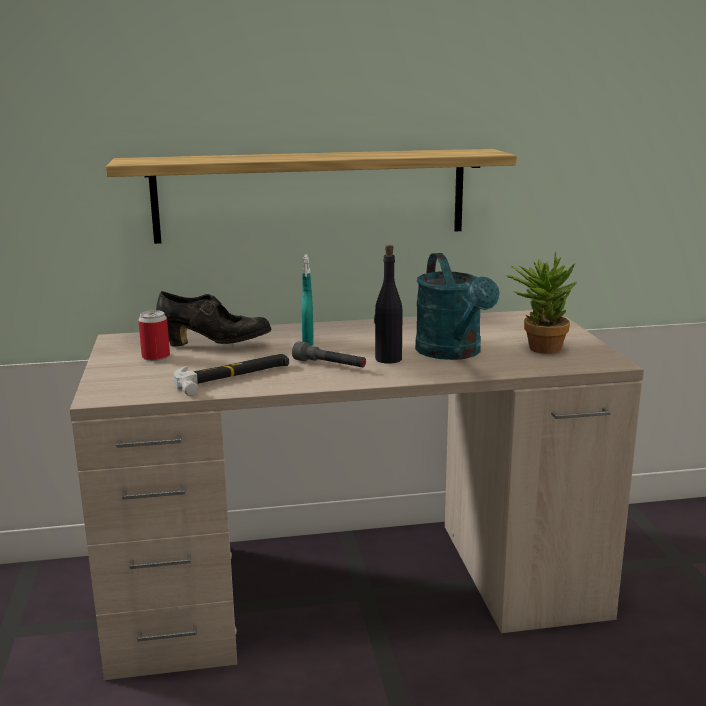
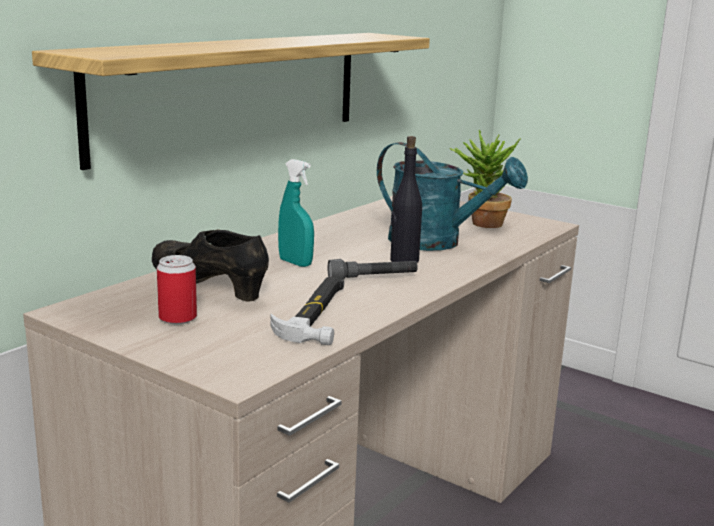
camera: 45 degrees left, 0 degrees up
black shoe [156,291,271,346] -> black shoe turned 105 degrees counterclockwise [152,229,269,301]

